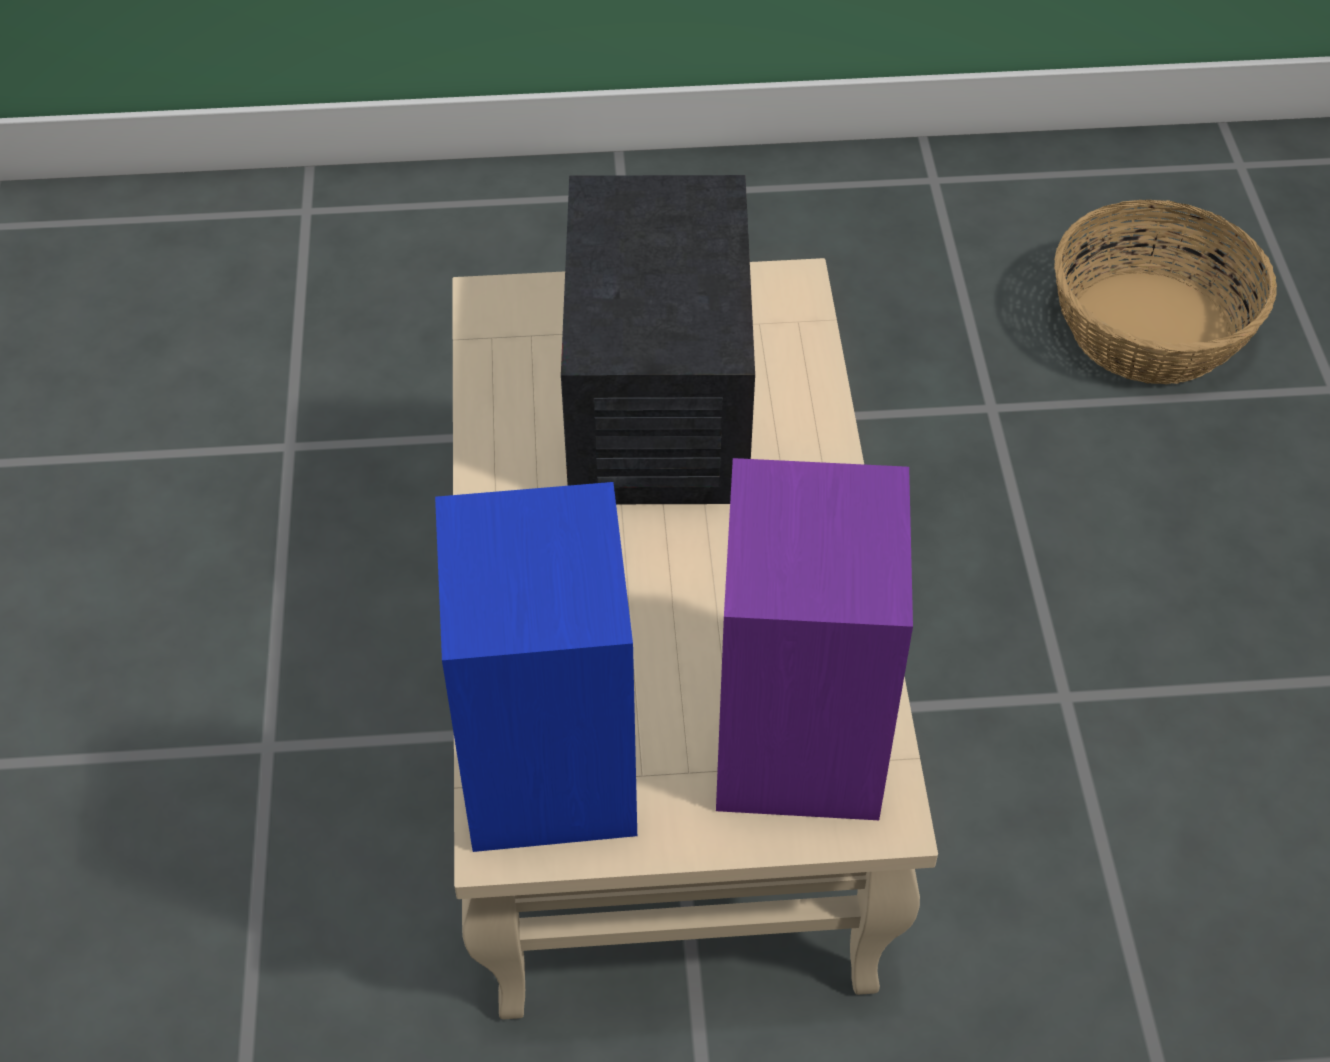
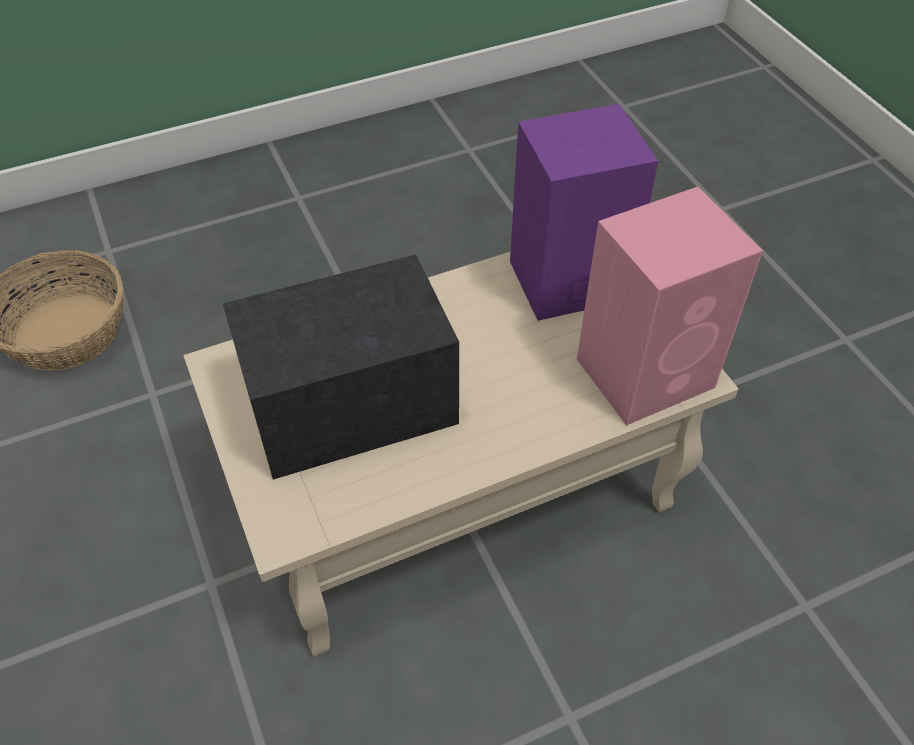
camera: 110 degrees left, 0 degrees up
blue speaker [435,482,637,852] -> pink speaker [577,187,763,426]

